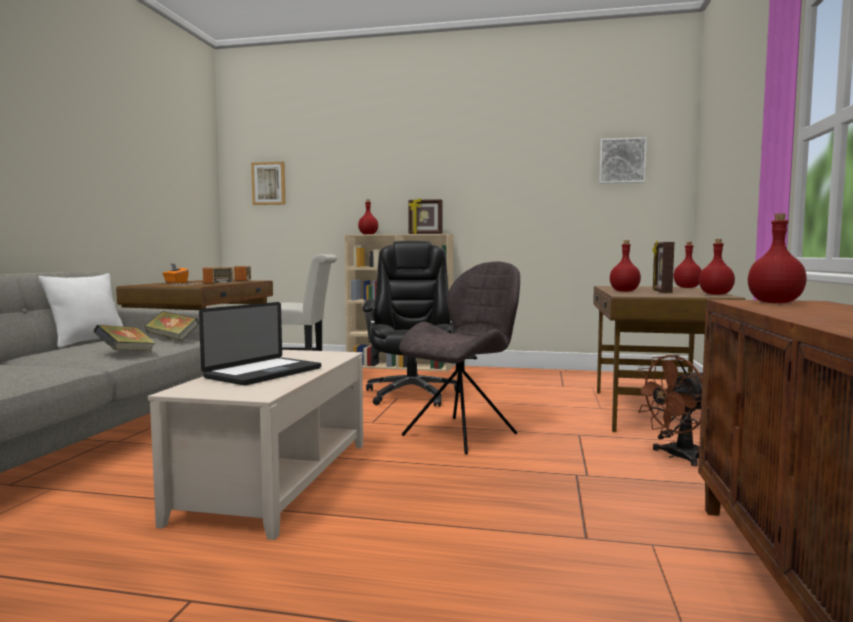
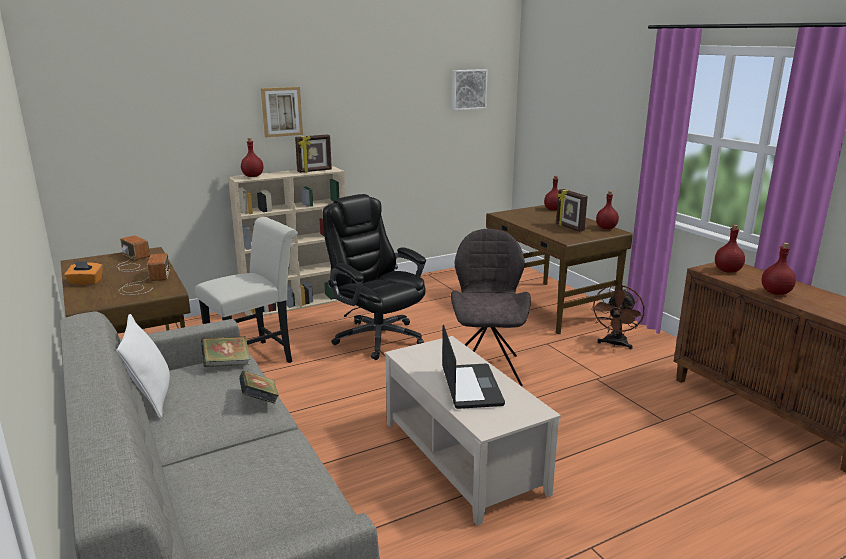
camera: 40 degrees left, 15 degrees up
picture [251,162,286,205] -> picture moved to [261,87,303,137]
red bottle [610,240,641,292] -> red bottle moved to [761,243,796,295]

